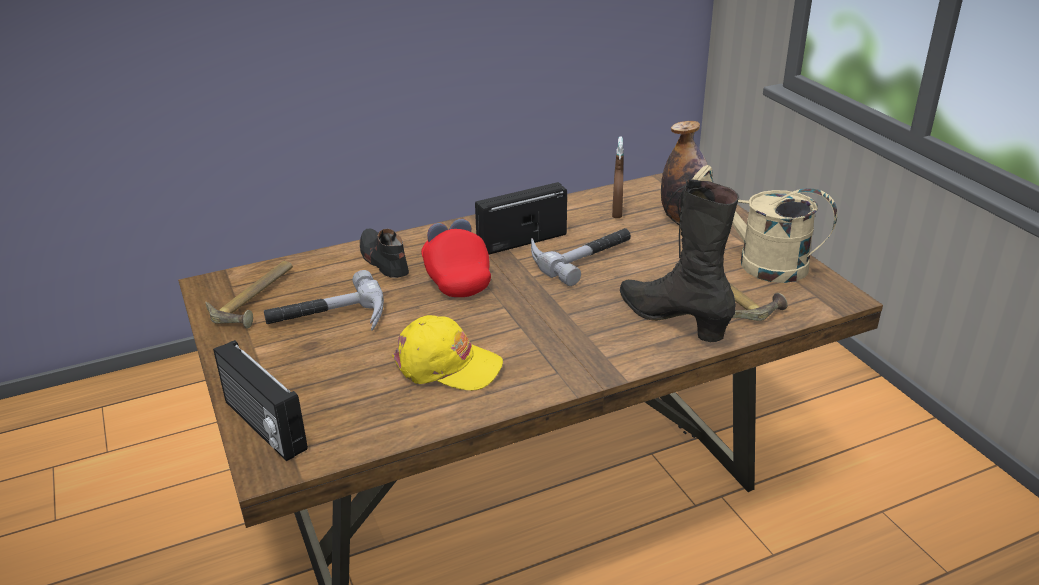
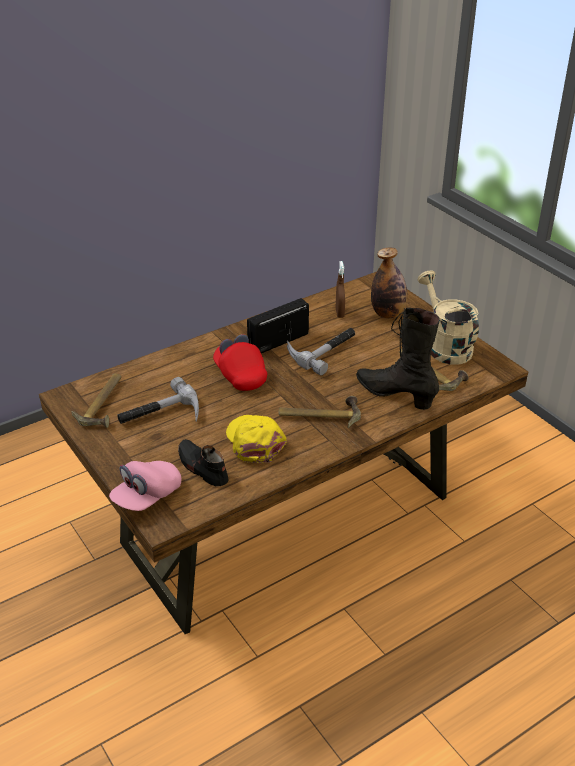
camera: 10 degrees left, 5 degrees up
radio [213,340,308,461] -> pink cap [109,461,181,511]
black shoe [360,228,409,278] -> black shoe moved to [178,439,229,486]
yellow cap [392,315,503,391] -> yellow cap turned 120 degrees counterclockwise [226,415,286,463]
beige watering can [692,165,837,283] -> beige watering can turned 45 degrees clockwise [418,271,479,364]
none -> hammer [279,396,361,428]

